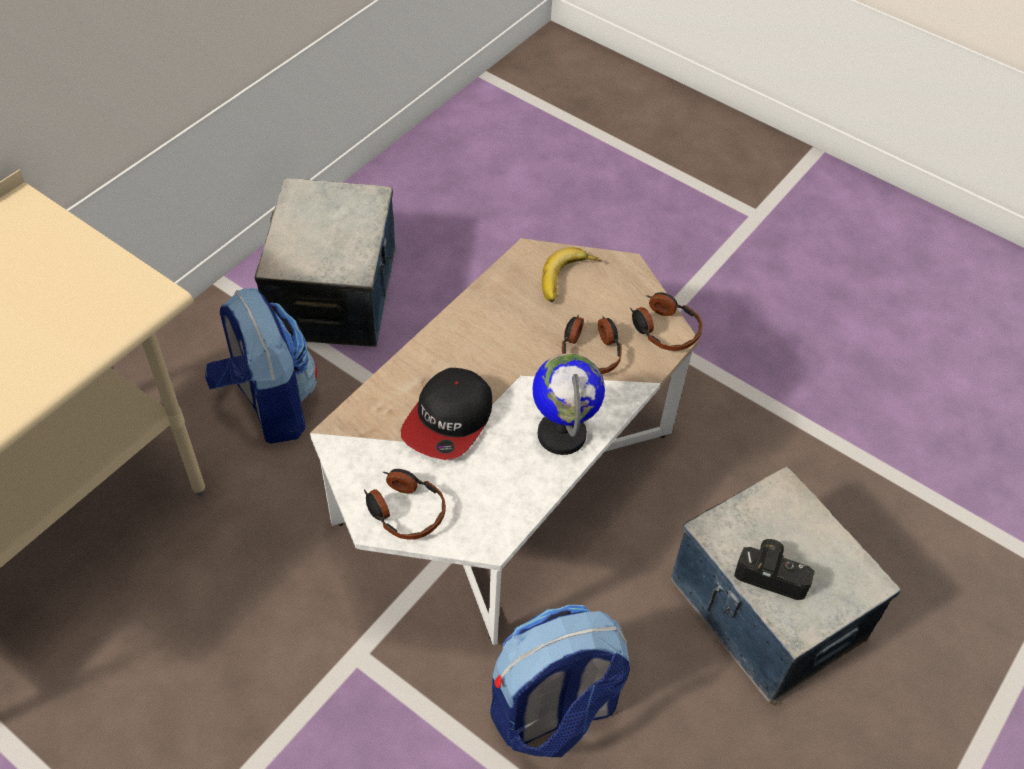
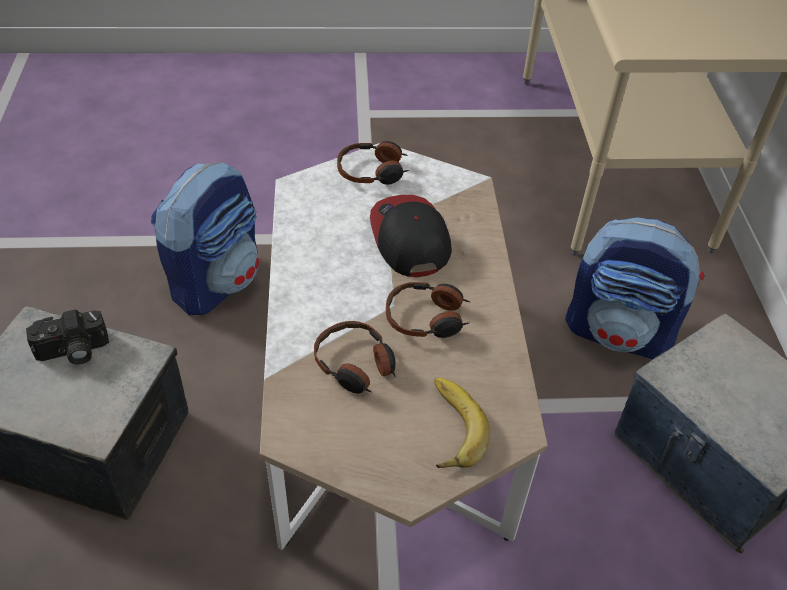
camera: 140 degrees right, 5 degrees down
globe [533,353,605,455] -> none
headphones [630,292,703,351] -> headphones moved to [386,282,470,338]

